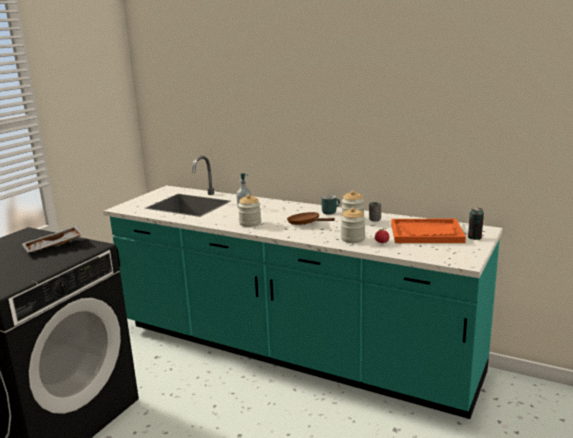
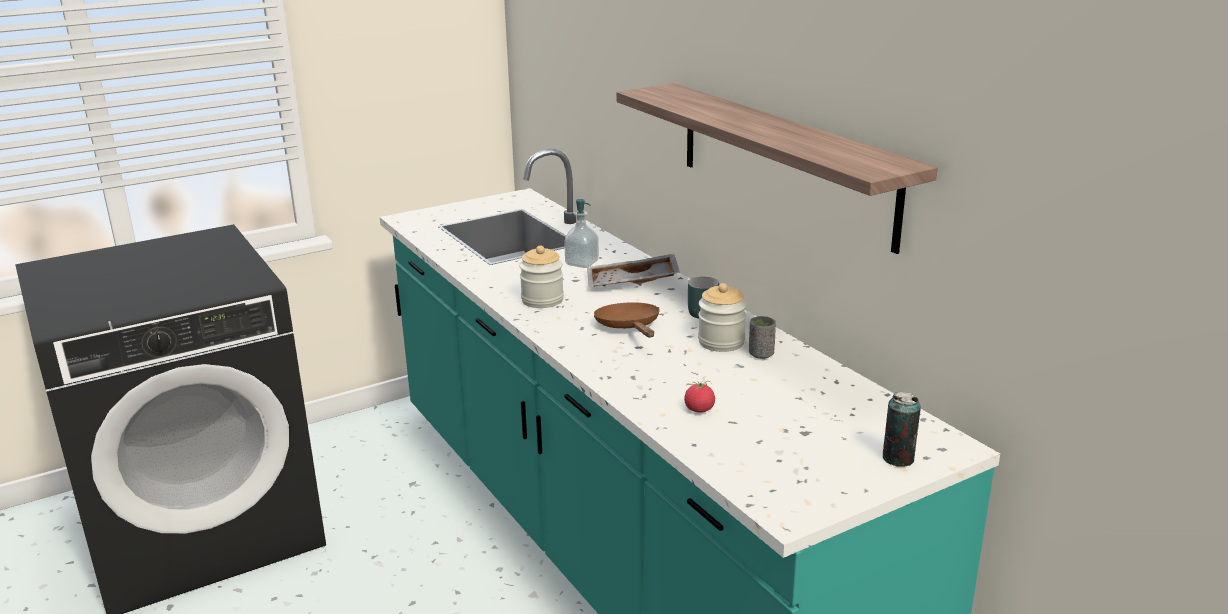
camera: 30 degrees right, 5 degrees up
grey tray [22,225,84,253] -> grey tray moved to [587,254,680,287]
jar [341,207,366,243] -> none
orange tray [391,219,466,243] -> none
none -> shelf [616,83,938,254]

